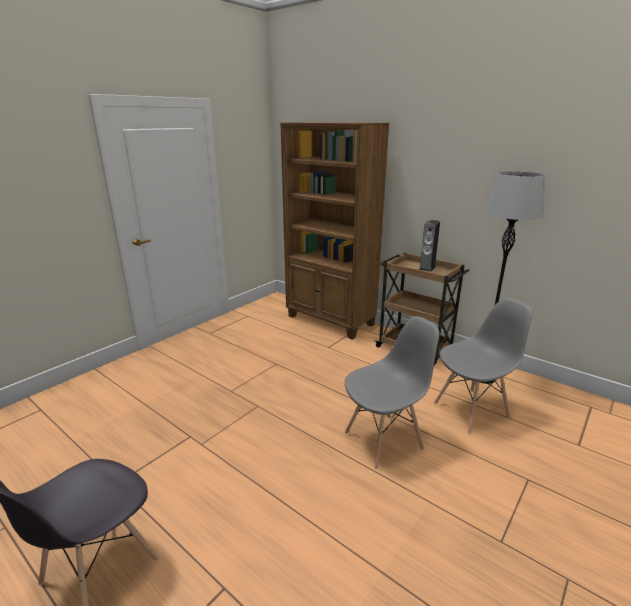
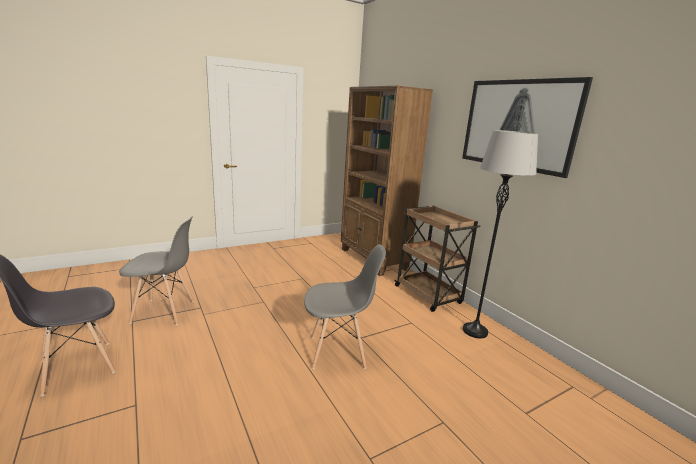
camera: 20 degrees right, 5 degrees down
speaker [419,220,440,272] -> none
grey chair [434,297,532,433] -> grey chair moved to [119,216,194,325]
none -> picture [462,77,593,178]

